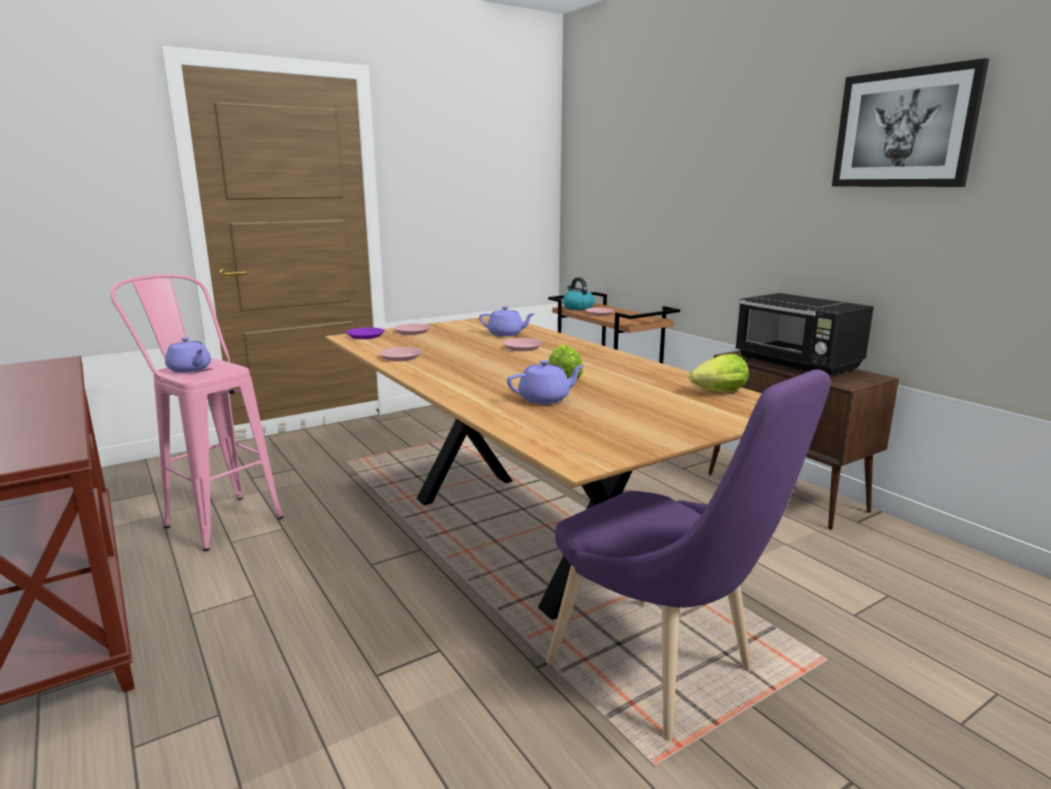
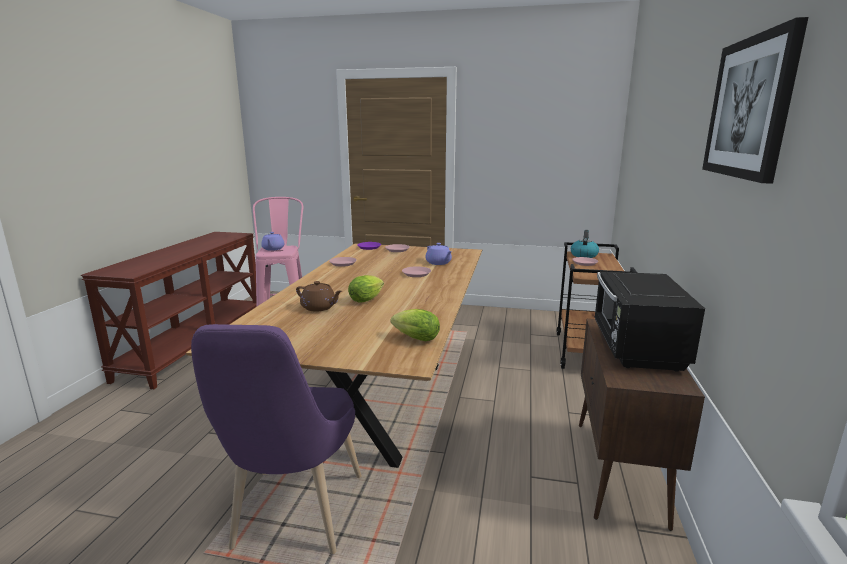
camera: 45 degrees right, 0 degrees up
purple teapot [507,360,585,404] -> brown teapot [296,281,342,311]

